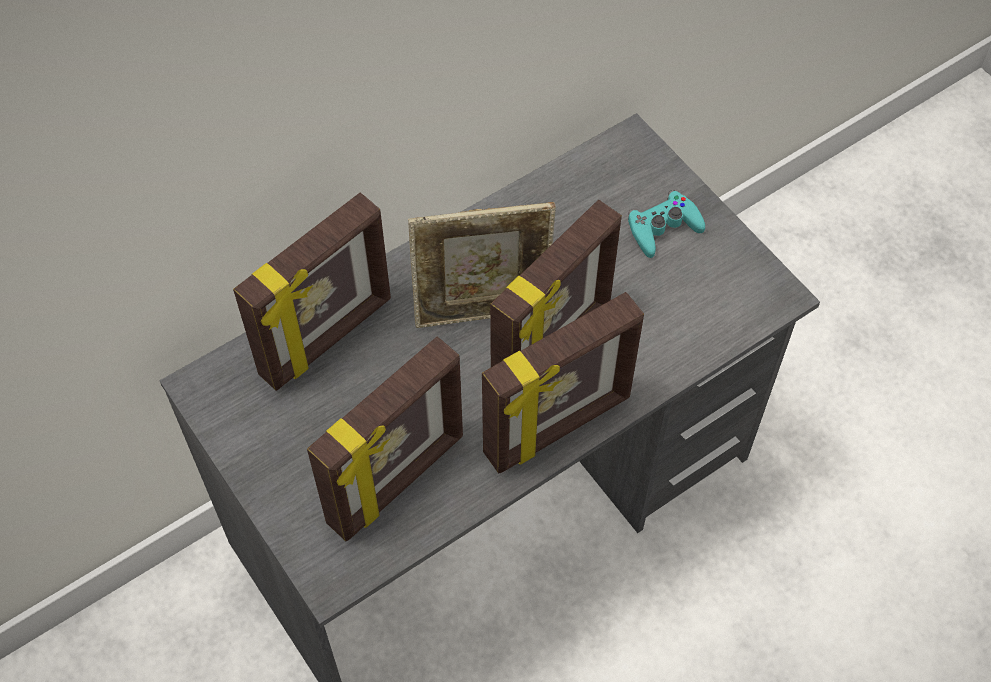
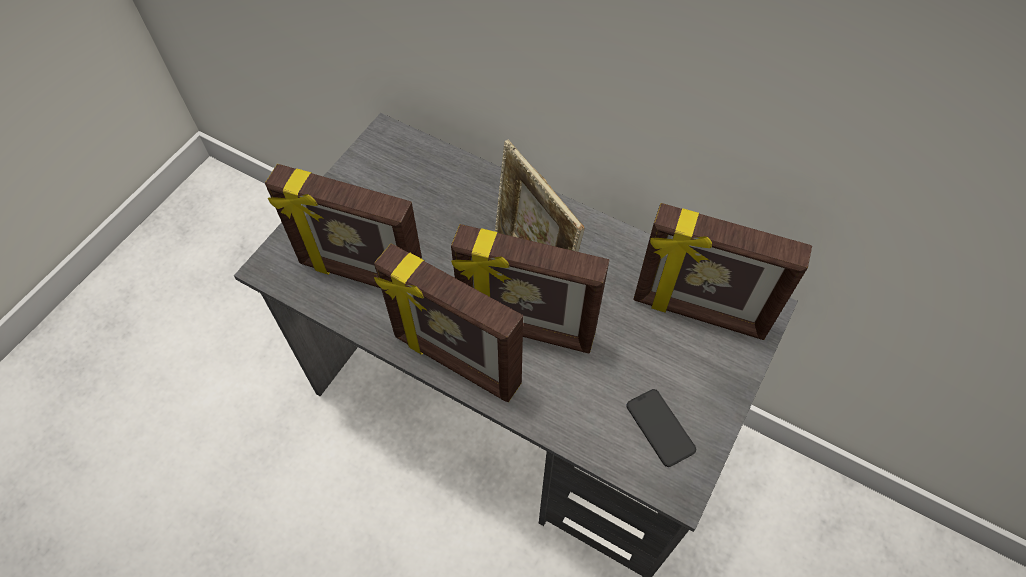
camera: 65 degrees right, 0 degrees up
picture frame [233,193,391,391] -> picture frame moved to [633,203,812,340]
turquoise game controller [628,190,705,258] -> none
none -> phone [627,389,696,467]

